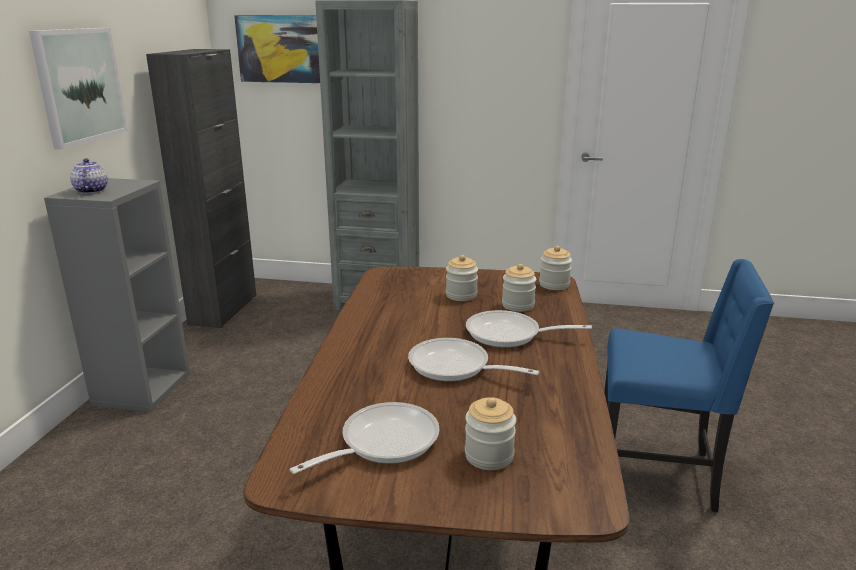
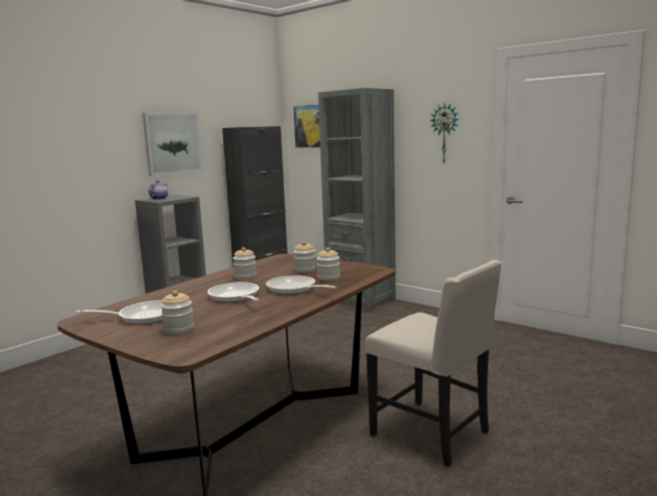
camera: 30 degrees right, 10 degrees down
jar [539,246,572,290] -> jar moved to [233,247,257,280]
blue chair [604,259,774,512] -> beige chair [365,260,502,467]
none -> wall clock [429,102,459,163]

